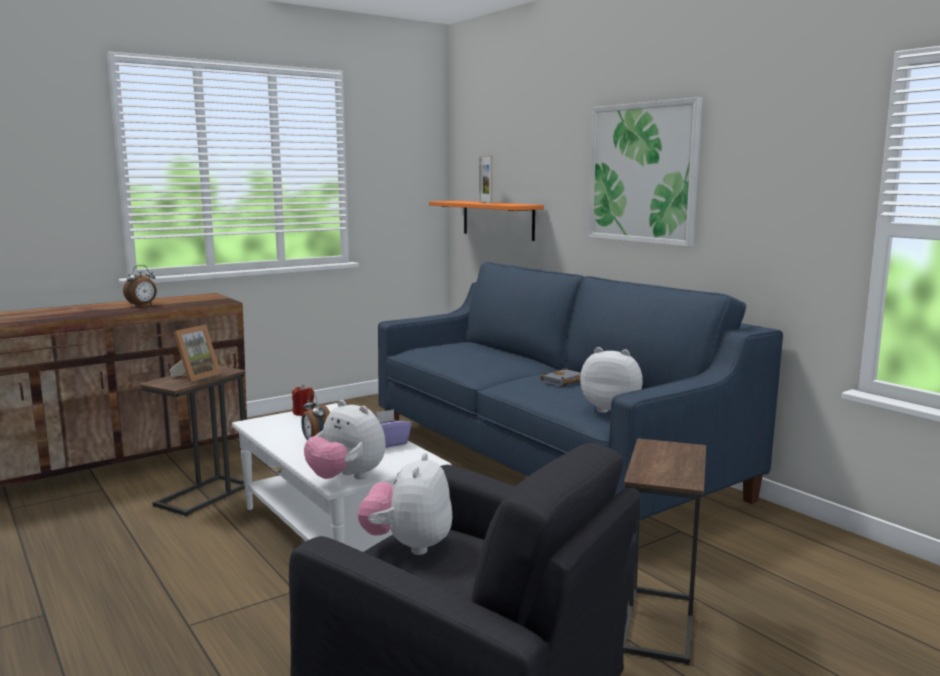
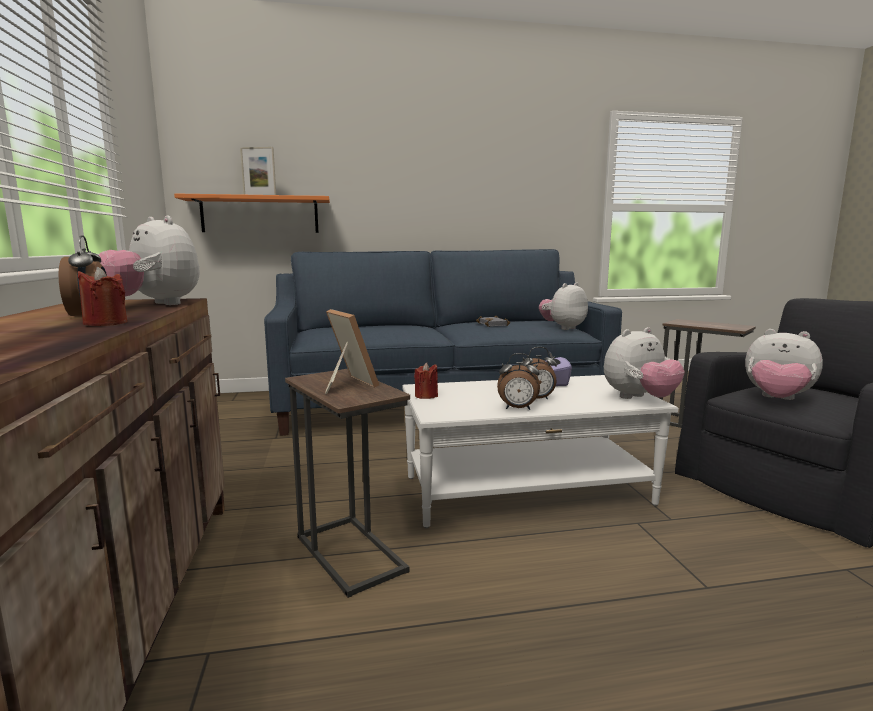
camera: 65 degrees left, 0 degrees up
picture [588,97,702,247] -> none
none -> red candle [78,266,127,326]
none -> plush toy [99,216,200,305]
none -> alarm clock [497,353,540,410]

